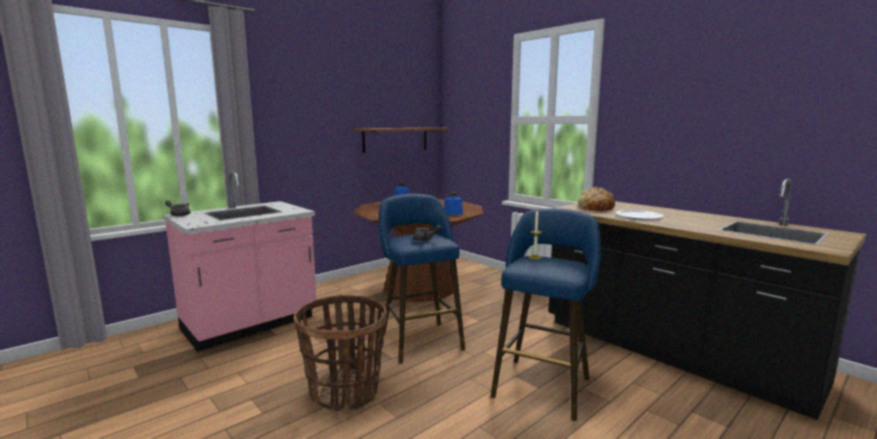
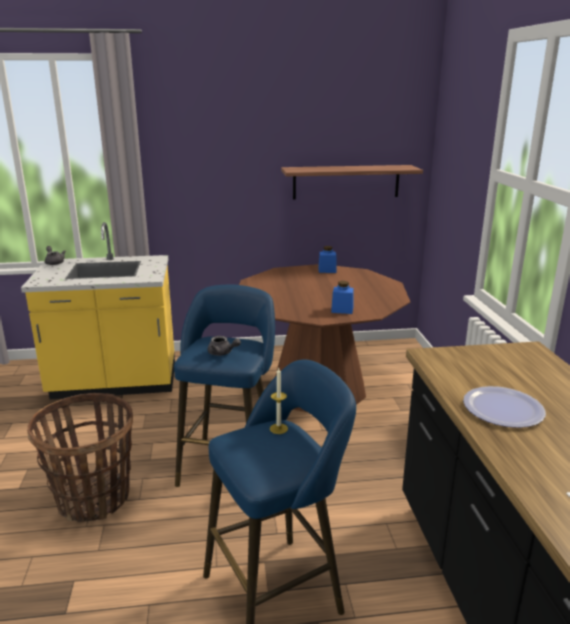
camera: 35 degrees right, 10 degrees up
pink counter [163,171,317,352] -> yellow counter [21,222,175,399]
bread [578,187,615,211] -> none

